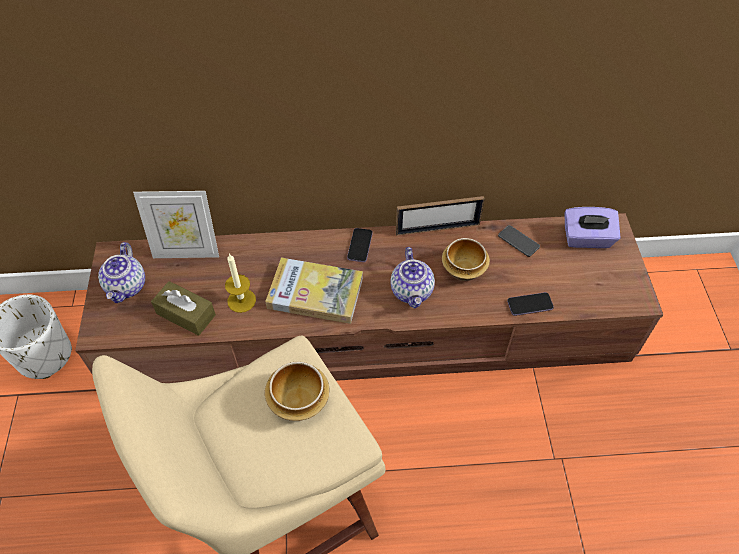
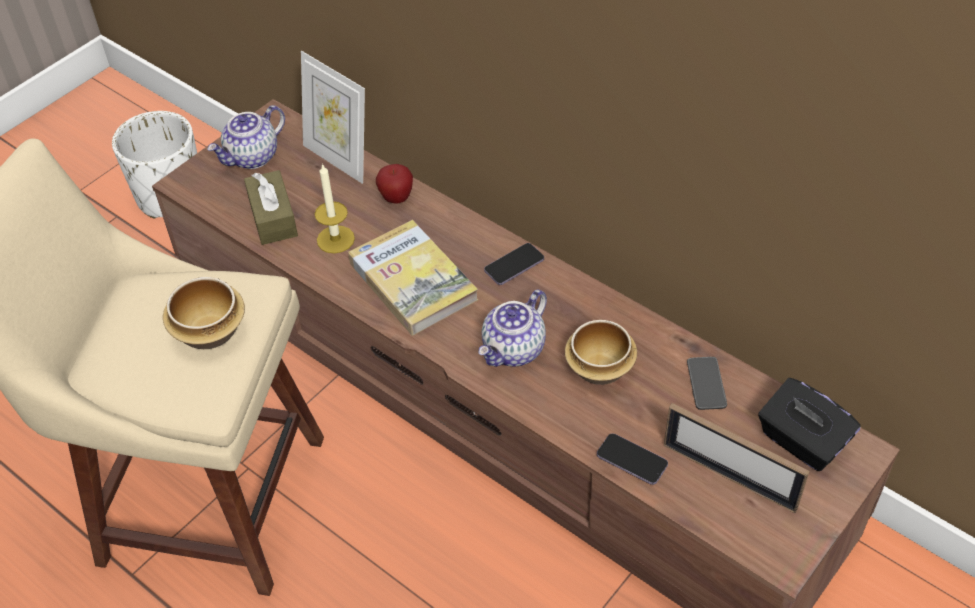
camera: 45 degrees right, 5 degrees down
picture frame [396,196,485,236] -> picture frame moved to [664,403,810,513]
purple tissue box [565,207,621,248] -> black tissue box [758,378,861,471]
none -> apple [376,164,413,204]

